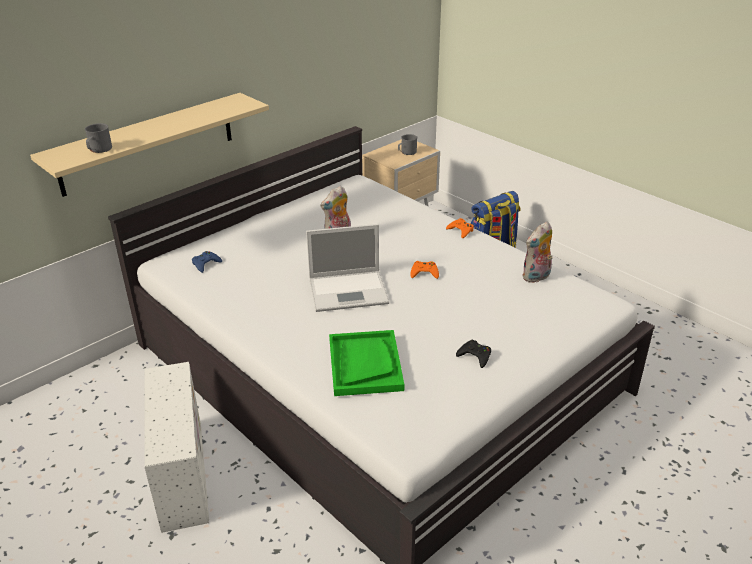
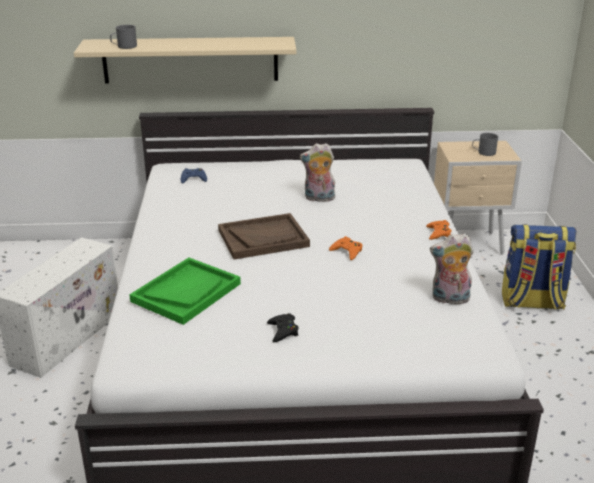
camera: 40 degrees right, 5 degrees down
laptop [306,224,389,312] -> brown tray [218,213,310,259]

